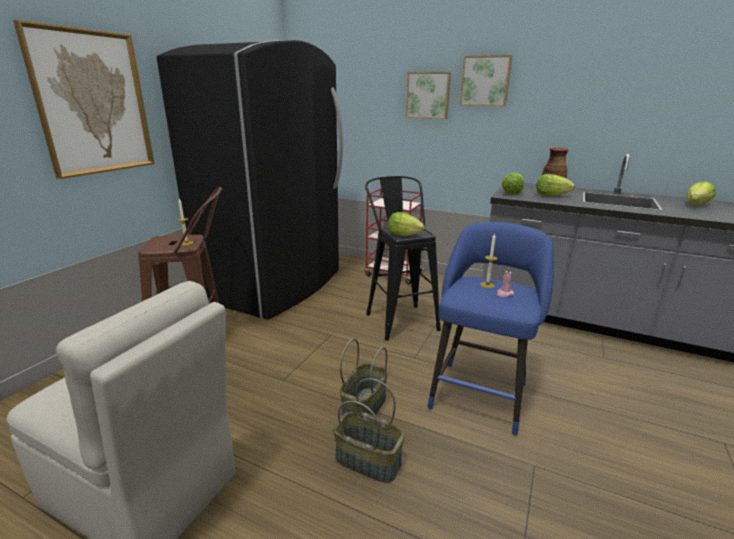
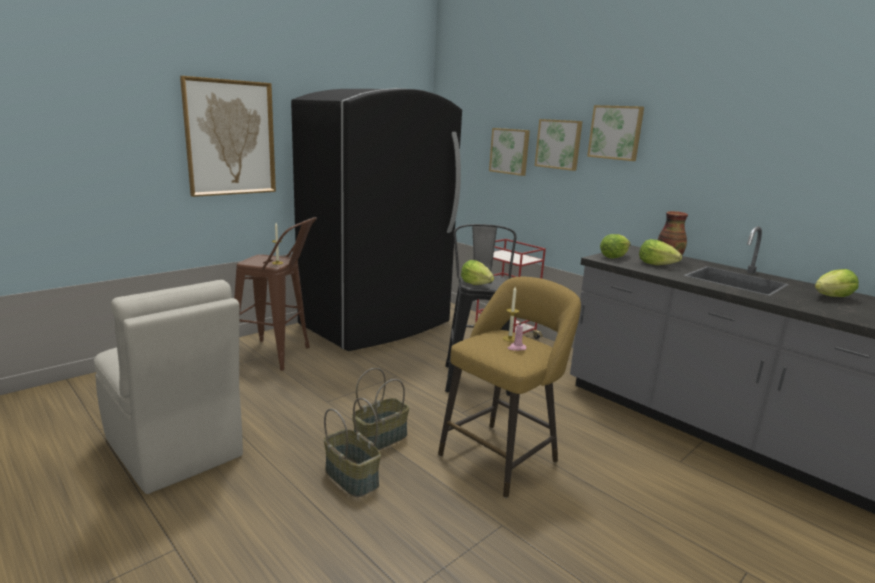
camera: 20 degrees right, 5 degrees down
blue stool [427,222,554,436] -> yellow stool [438,277,581,498]
none -> picture [489,128,530,176]

